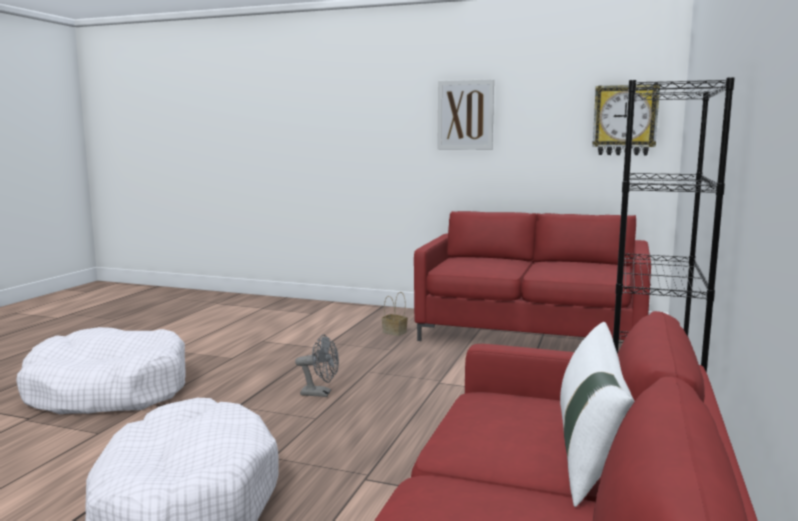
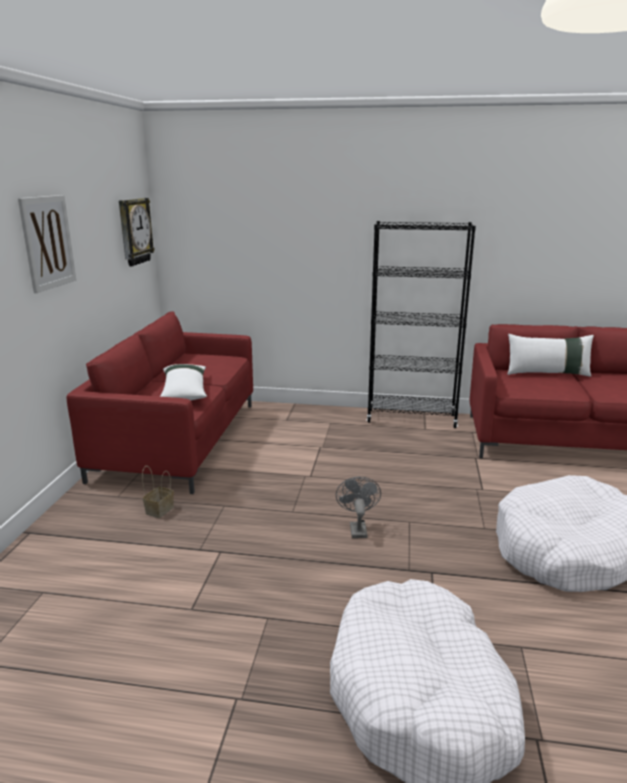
camera: 100 degrees left, 10 degrees up
none -> white pillow [160,364,207,400]

